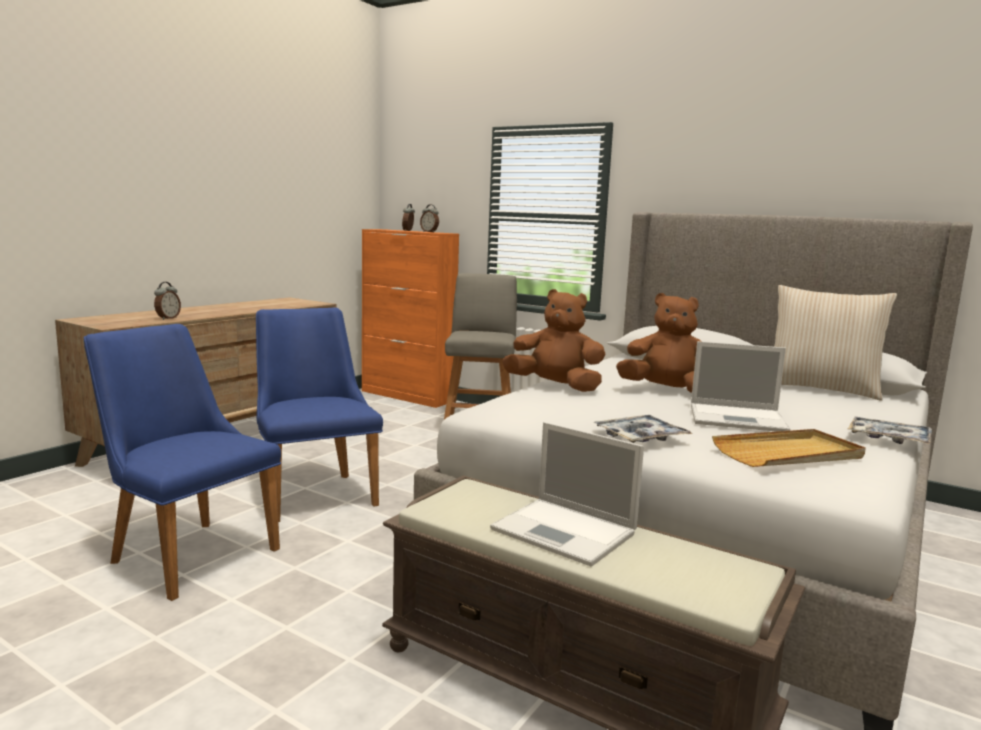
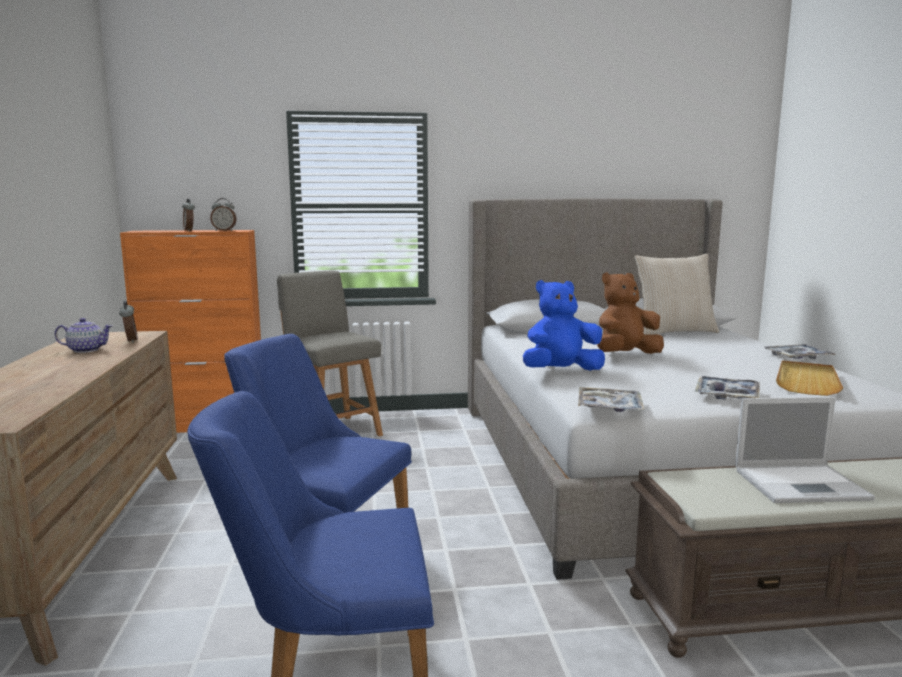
camera: 40 degrees left, 0 degrees up
alarm clock [154,282,181,320] -> alarm clock moved to [119,300,138,343]
brown plush toy [502,289,605,392] -> blue plush toy [523,280,605,371]
laptop [691,341,790,432] -> none
none -> teapot [54,318,113,353]
none -> tray [578,387,645,412]

